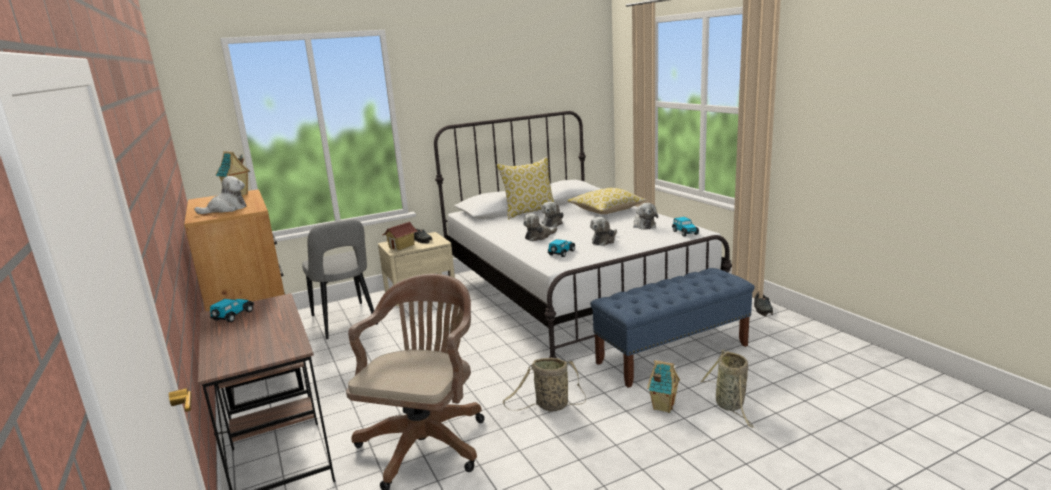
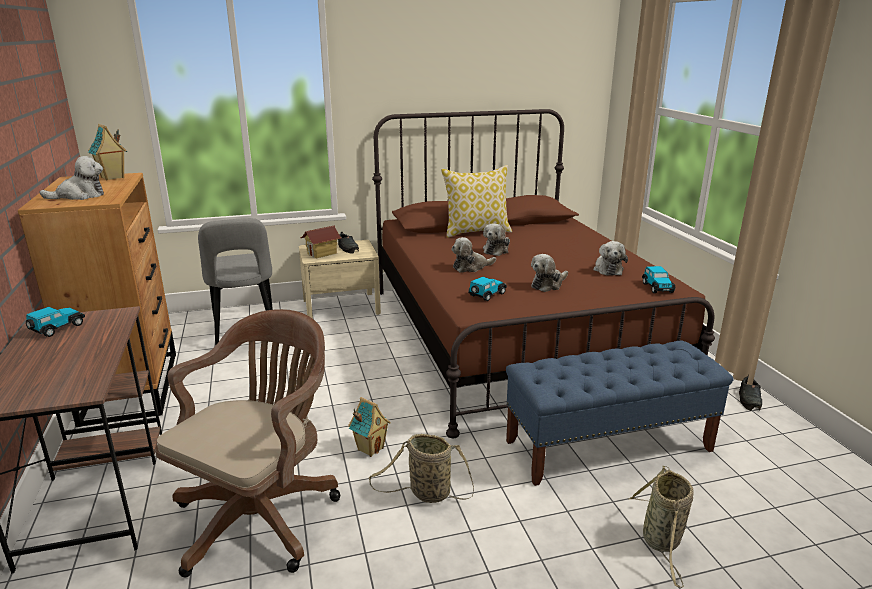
camera: 10 degrees right, 5 degrees up
white bed [434,111,732,358] -> brown bed [372,109,715,438]
pillow [567,188,647,214] -> none
toy house [647,360,680,413] -> toy house moved to [348,397,391,457]

